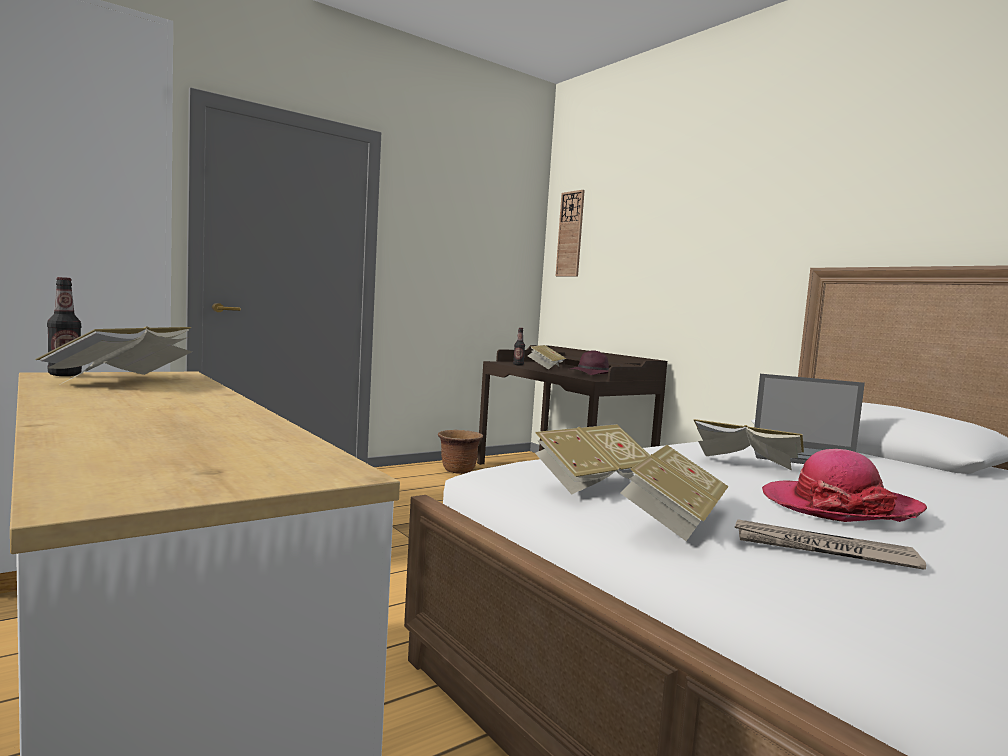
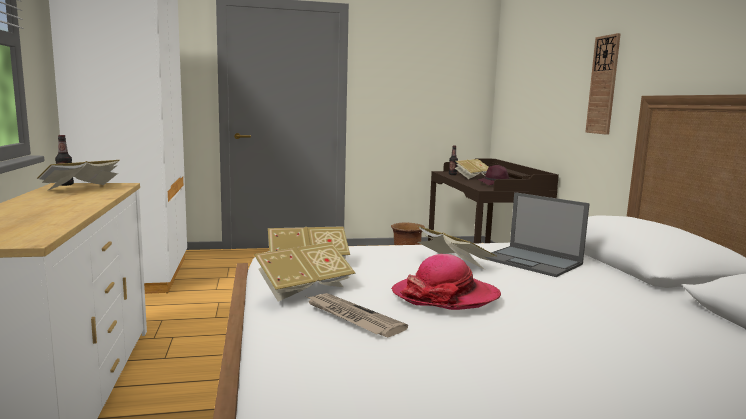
camera: 25 degrees right, 5 degrees up
wall clock [556,190,585,276] -> wall clock moved to [585,33,621,135]

